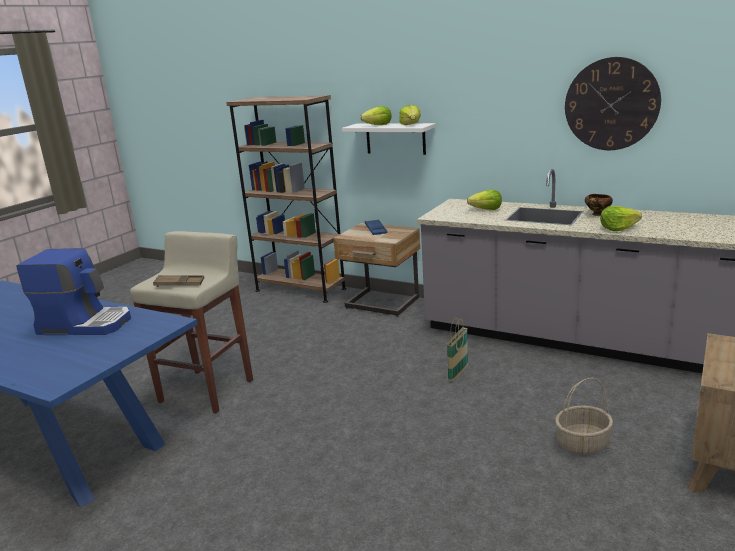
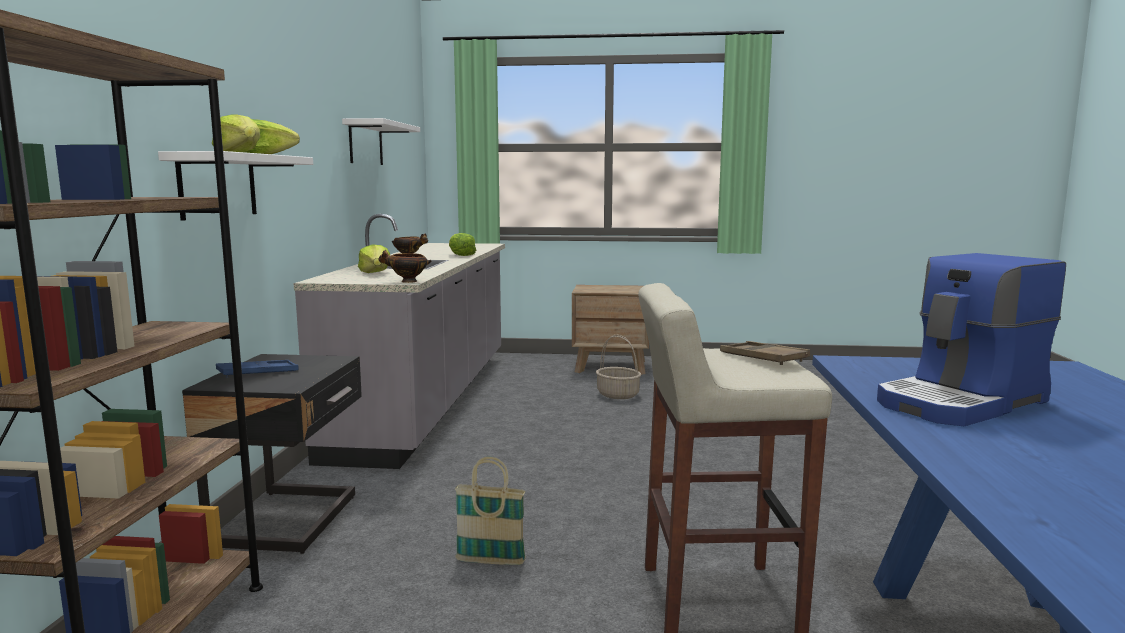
camera: 115 degrees left, 10 degrees down
coffee machine [16,248,131,335] -> coffee machine turned 105 degrees counterclockwise [877,253,1066,426]
beige nightstand [333,223,420,317] -> black nightstand [182,354,362,554]
basket [447,318,468,382] -> basket moved to [455,457,526,565]
wall clock [565,57,661,150] -> white shelf [342,118,420,165]
none -> bowl [378,250,431,283]

